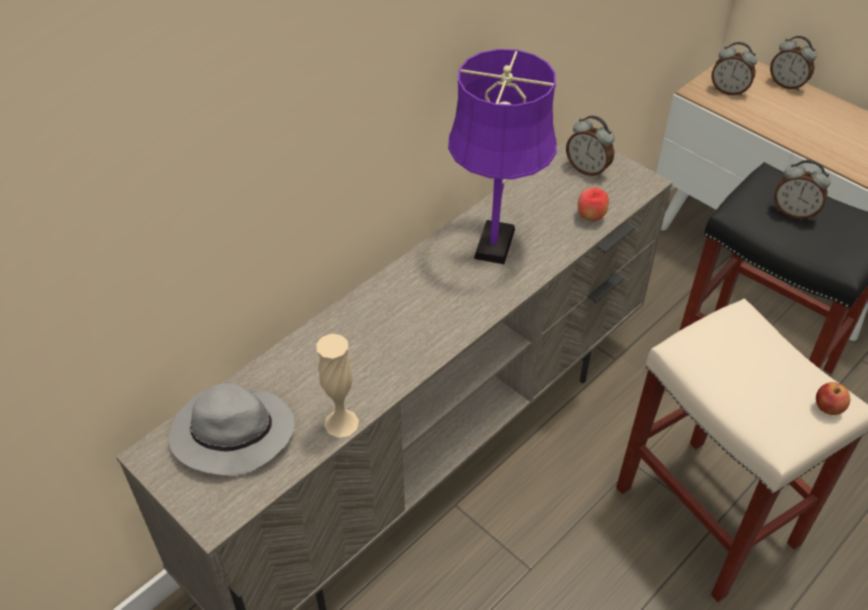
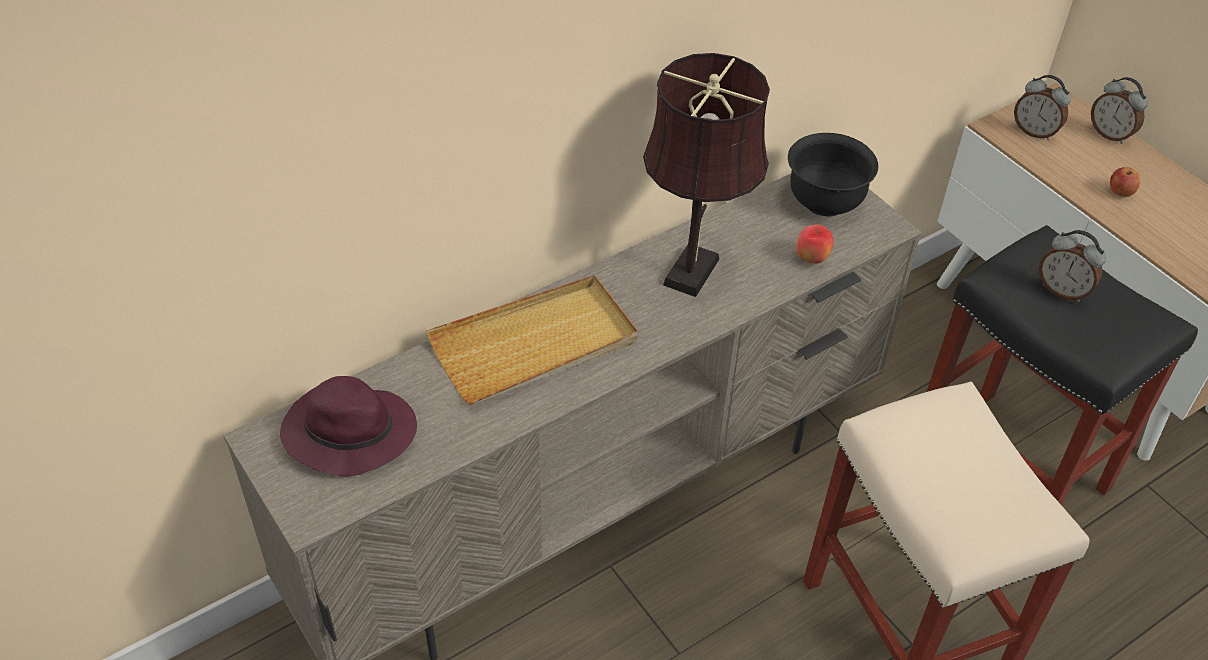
camera: 10 degrees right, 0 degrees up
grey hat [169,383,294,475] -> purple hat [280,376,417,477]
beige vase [316,334,359,438] -> none
purple table lamp [448,49,557,264] -> brown table lamp [643,53,770,297]
alarm clock [566,115,614,177] -> black bowl [788,133,878,216]
apple [816,382,850,415] -> apple moved to [1110,167,1141,197]
none -> beige tray [426,275,638,405]

